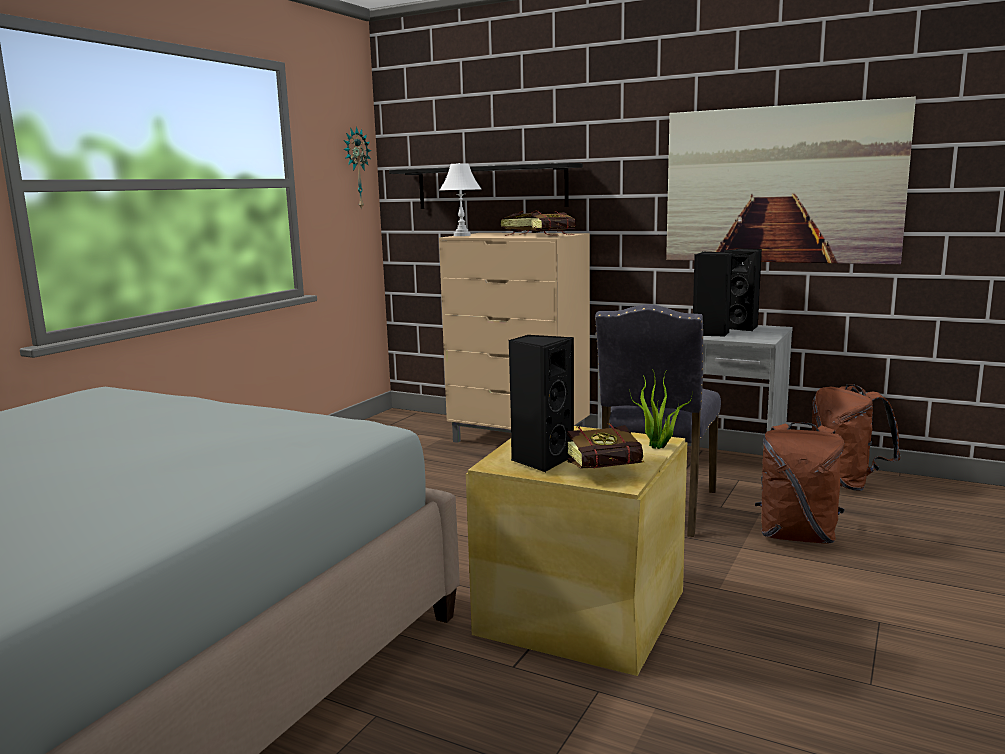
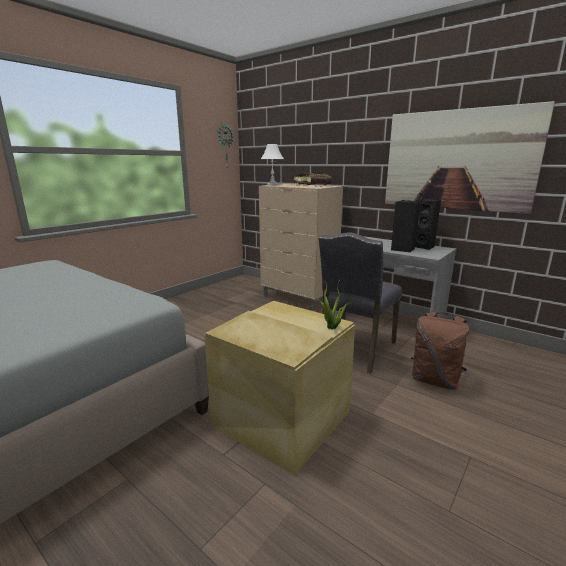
camera: 10 degrees right, 5 degrees up
black shelf [389,163,583,209] -> none
black speaker [509,335,574,472] -> none
book [567,423,644,469] -> none
brown backpack [812,384,901,491] -> none

